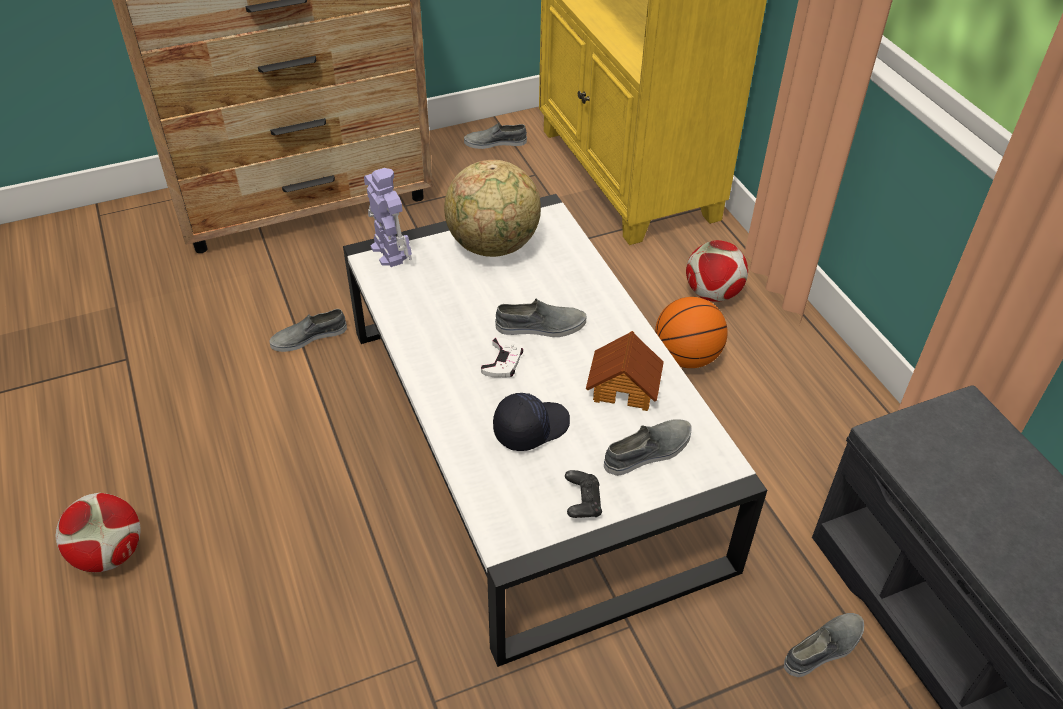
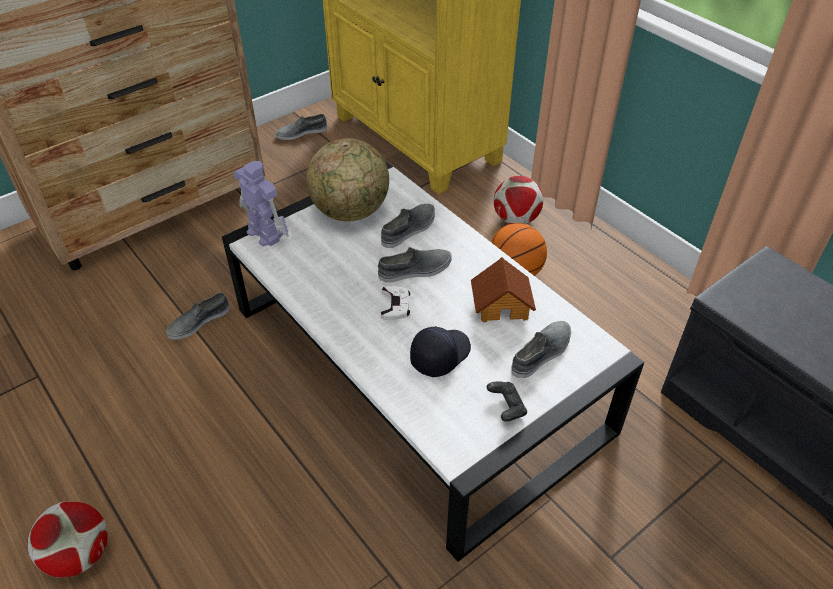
camera: 15 degrees left, 0 degrees up
grey shoe [784,613,864,677] -> grey shoe moved to [381,204,435,248]

